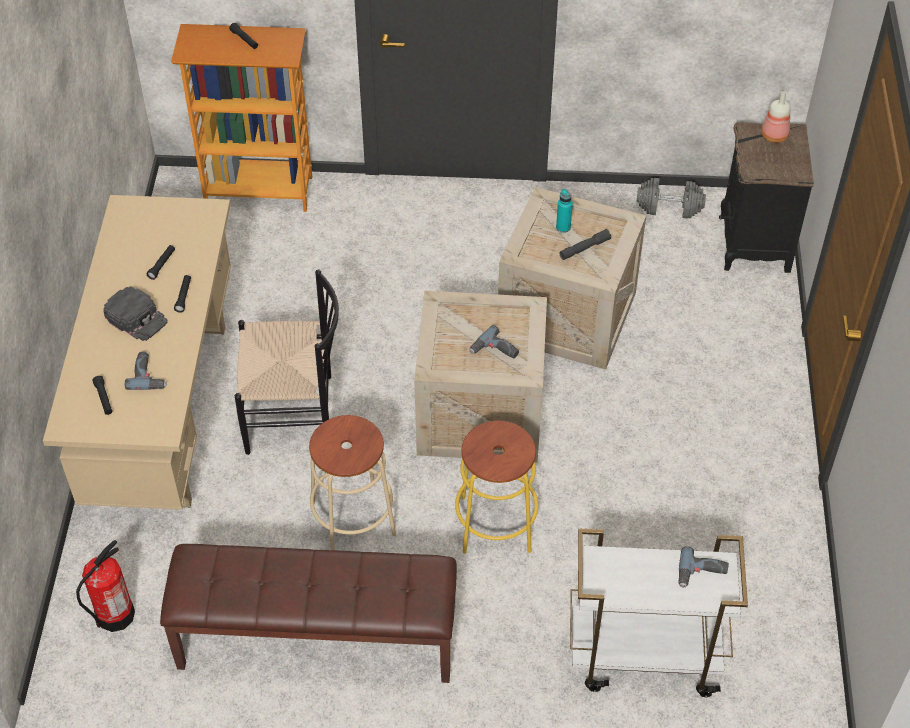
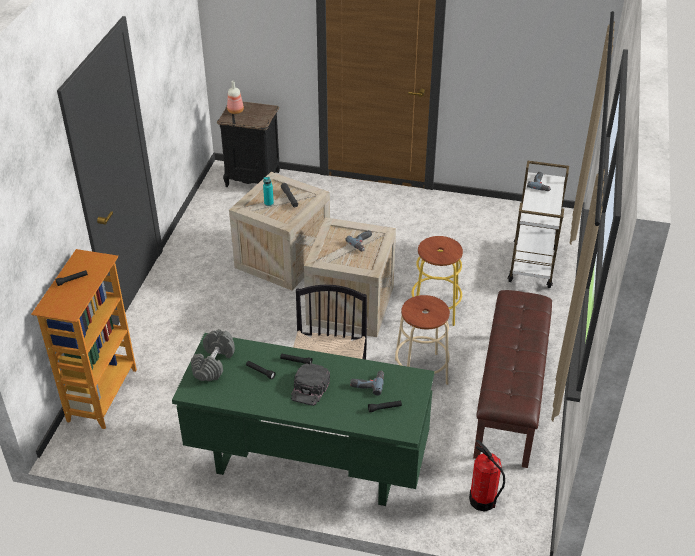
camera: 80 degrees left, 10 degrees down
beige desk [43,195,231,510] -> green desk [172,333,435,506]
black cap [103,287,168,341] -> black cap turned 150 degrees clockwise [291,363,330,406]
grey dumbbell [637,178,706,218] -> grey dumbbell moved to [191,329,235,381]

